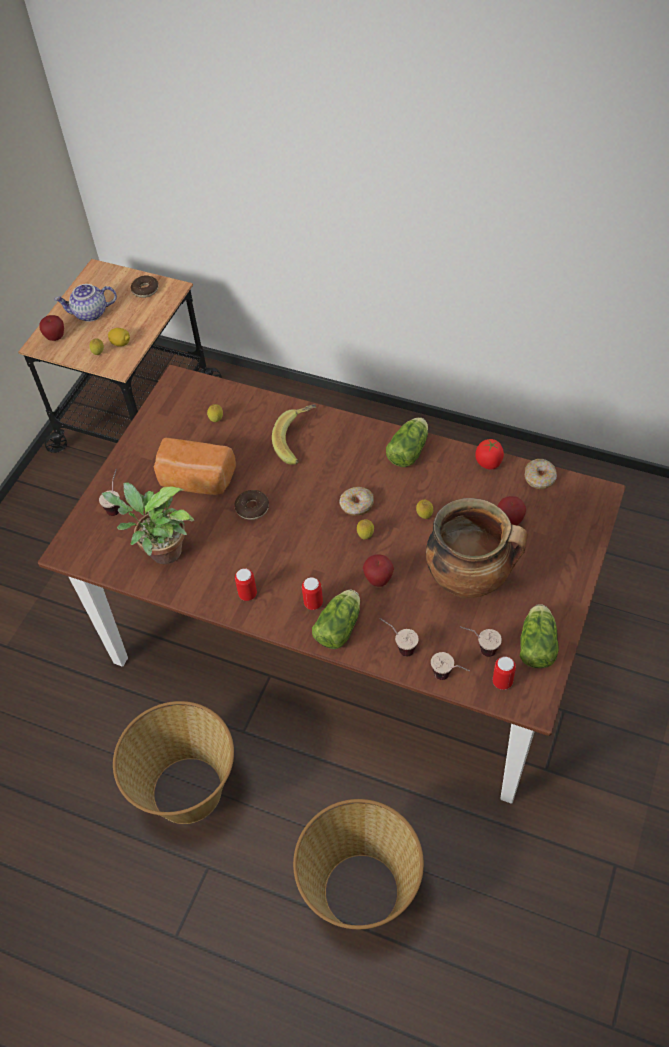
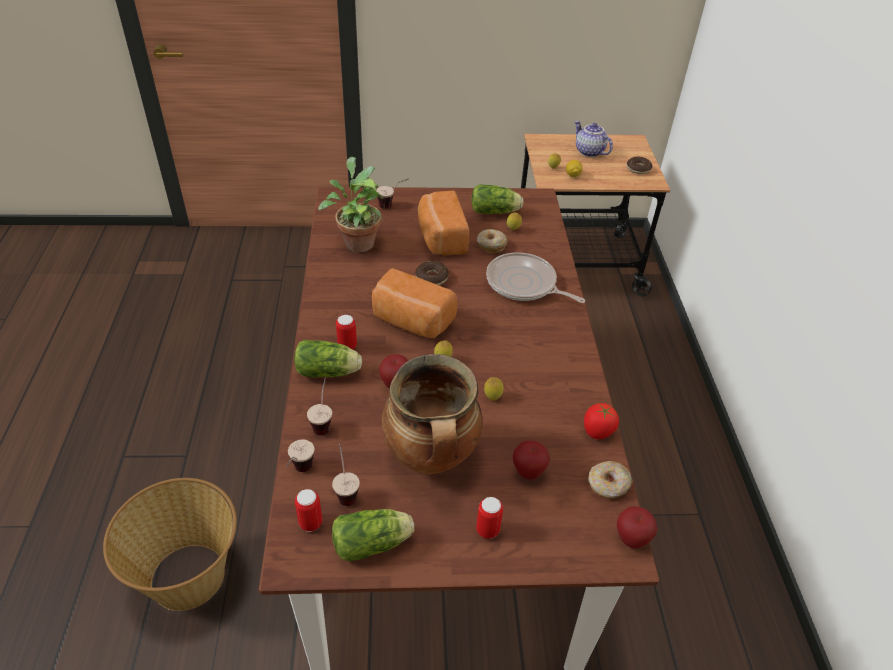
camera: 60 degrees right, 10 degrees down
apple [39,315,64,341] -> apple moved to [617,506,658,549]
basket [113,701,234,824] -> none
can [235,568,257,601] -> can moved to [476,497,503,539]
banana [272,404,316,465] -> frying pan [486,252,585,303]
donut [339,487,374,516] -> donut moved to [477,229,508,253]
lettuce [386,417,428,467] -> lettuce moved to [471,184,524,214]
none -> bread [372,268,457,338]

